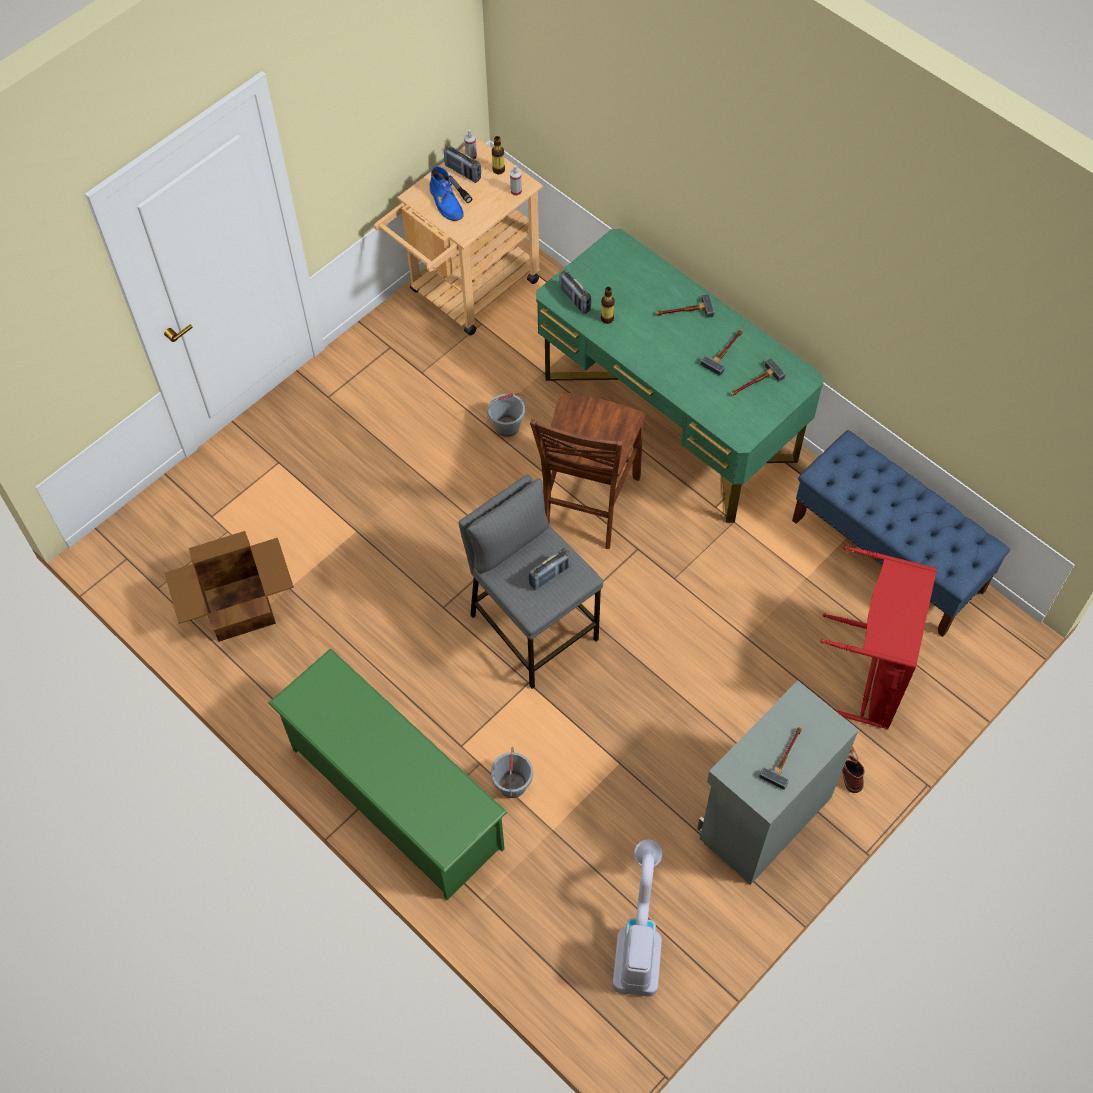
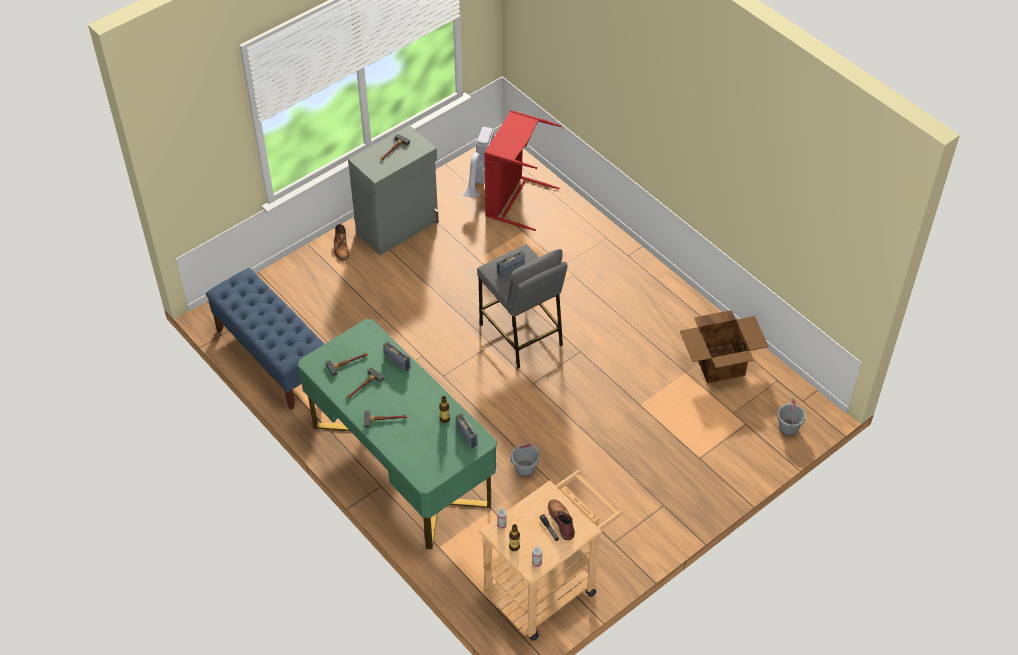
camera: 175 degrees left, 10 degrees down
green shoe rack [268,648,507,900] -> none
blue boot [430,166,463,221] -> brown boot [548,499,575,540]
radio [444,145,481,183] -> radio moved to [383,341,410,371]
grey bucket [491,747,533,798] -> grey bucket moved to [777,398,806,436]
brown chair [530,392,645,549] -> none
red laundry basket [820,546,937,729] -> red laundry basket moved to [484,110,562,231]

